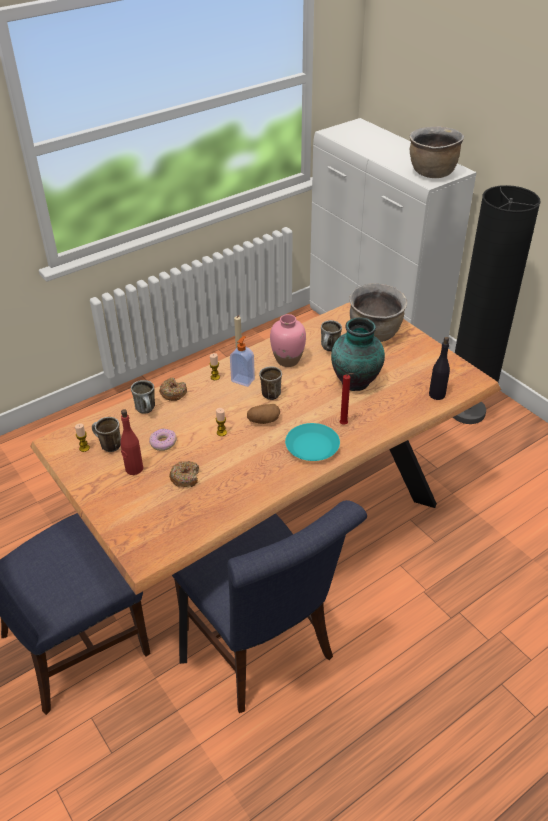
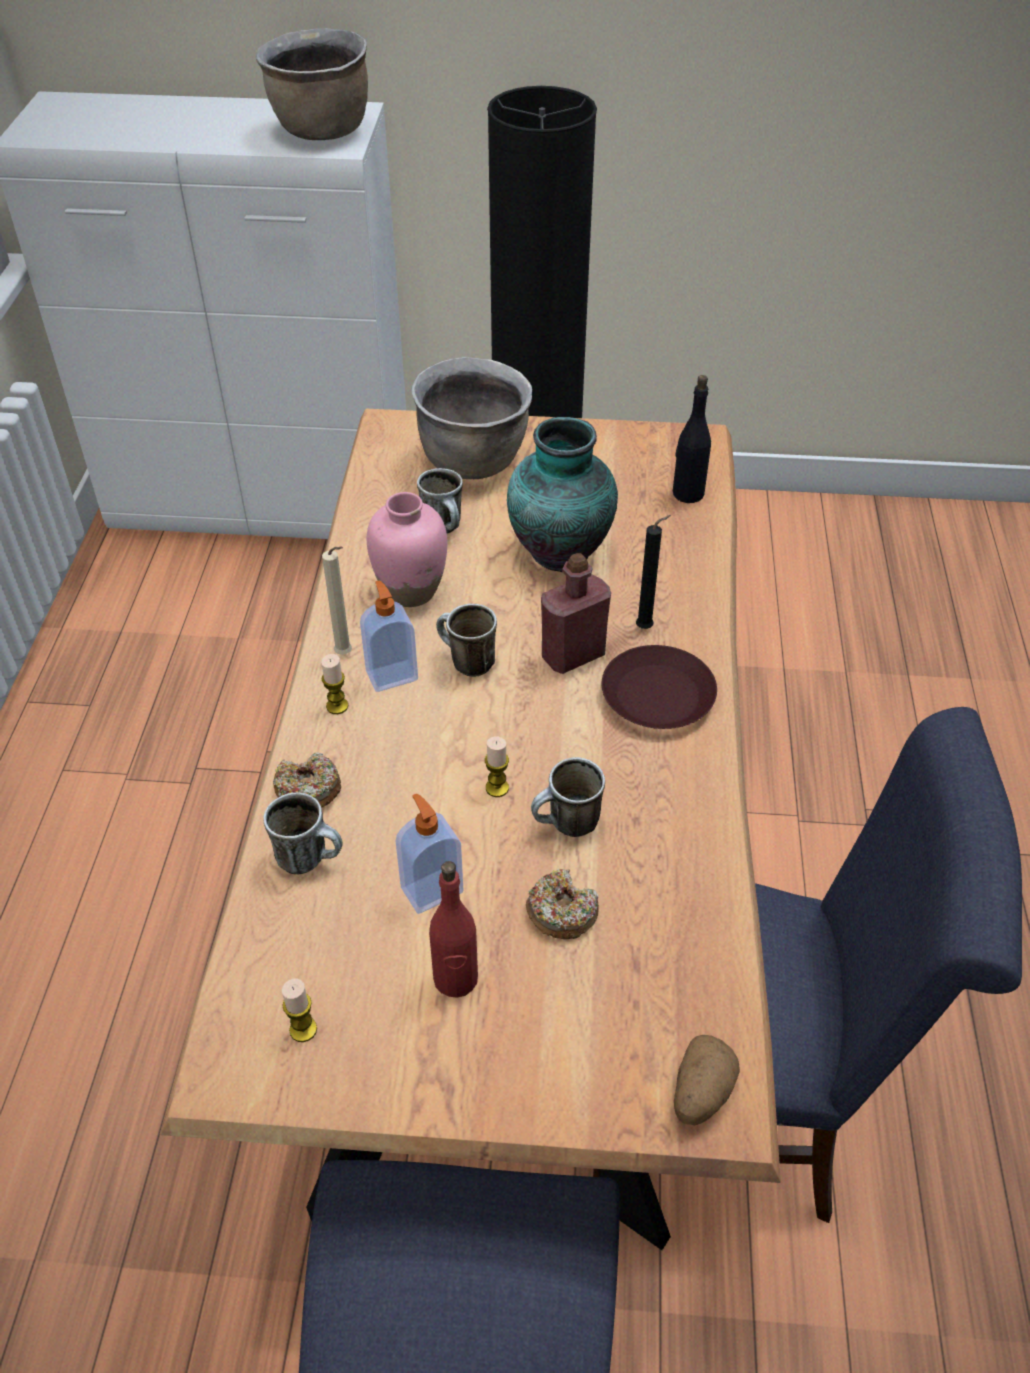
camera: 50 degrees left, 5 degrees up
mug [92,417,121,452] -> mug moved to [531,757,605,837]
donut [149,429,177,451] -> soap dispenser [396,794,463,914]
potato [247,404,280,424] -> potato moved to [674,1035,740,1125]
turquoise plate [285,423,340,461] -> brown plate [602,645,717,729]
red candle [340,373,354,425] -> black candle [636,515,671,629]
none -> red bottle [541,553,611,674]

